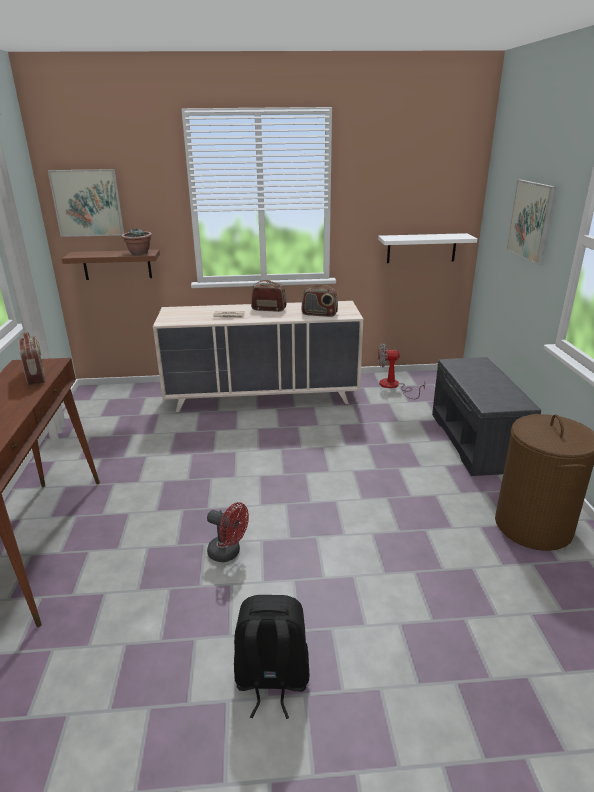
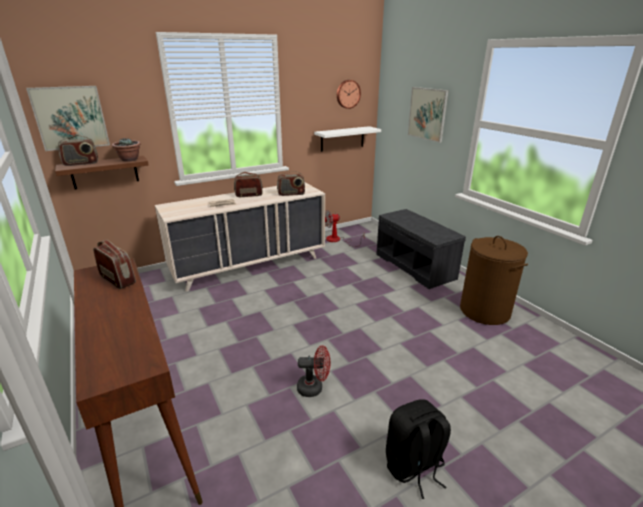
camera: 25 degrees left, 0 degrees up
none -> radio [58,135,98,166]
none -> wall clock [337,80,361,109]

